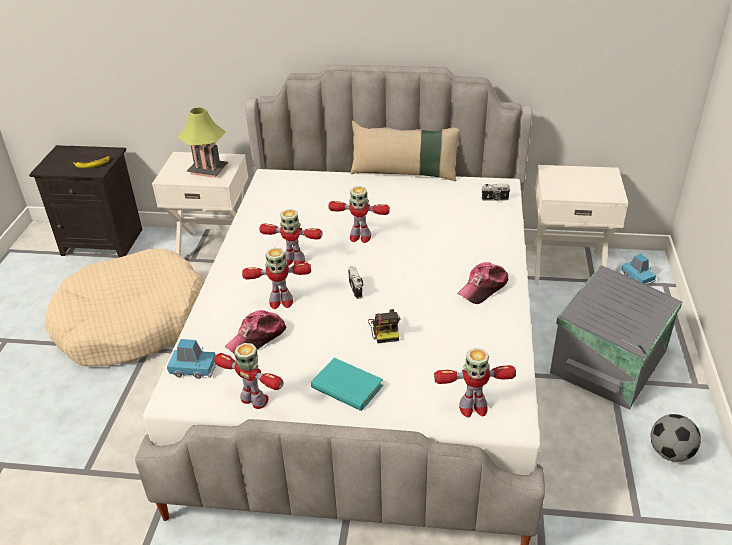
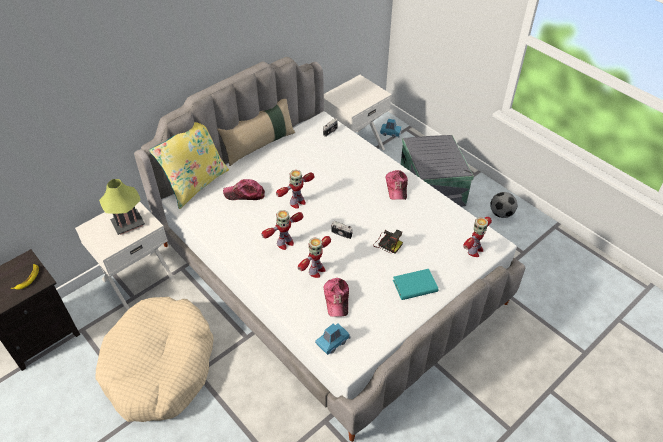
camera: 50 degrees left, 10 degrees up
toy robot [214,343,284,409] -> none
none -> yellow pillow [149,122,229,209]
none -> cap [223,179,265,200]

